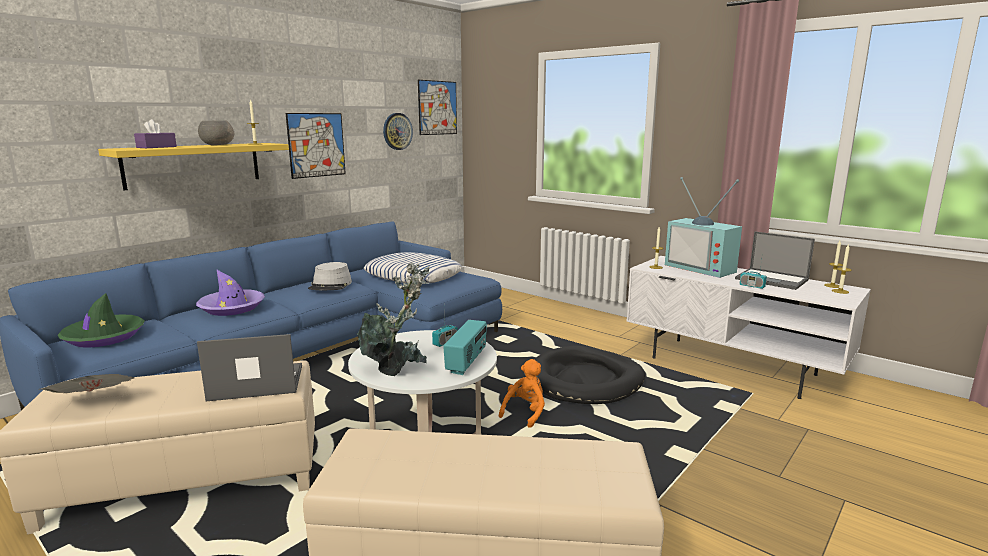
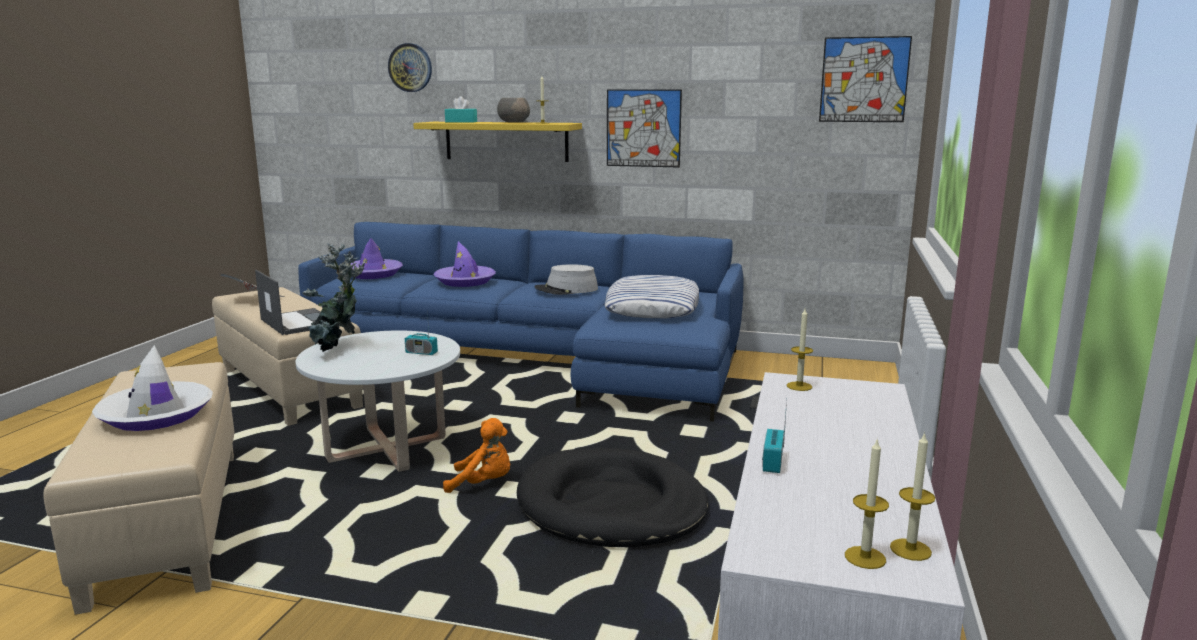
camera: 65 degrees right, 0 degrees up
green hat [57,293,145,348] -> purple hat [350,238,403,279]
purple tissue box [134,119,177,148] -> turquoise tissue box [445,96,477,123]
wall clock [383,113,413,150] -> wall clock moved to [388,43,432,92]
radio [443,320,487,375] -> none
television [665,177,742,278] -> none
laptop [735,232,815,290] -> none
none -> white hat [92,345,213,431]

